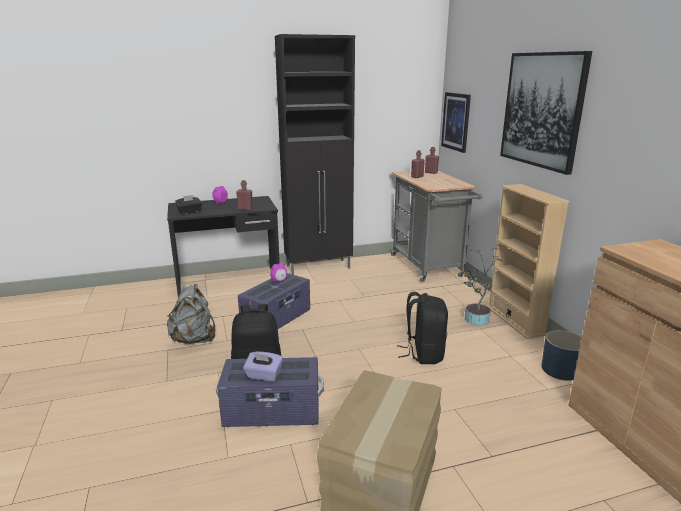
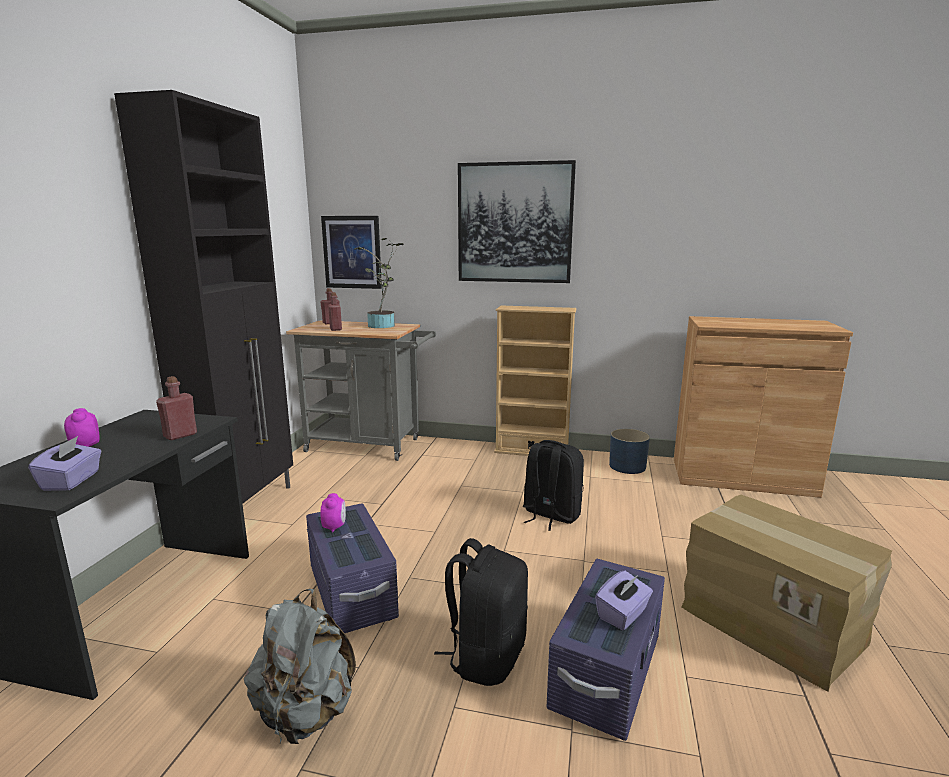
camera: 60 degrees left, 5 degrees down
black tissue box [175,195,202,215] -> purple tissue box [28,436,101,491]
potted plant [464,248,502,326] -> potted plant moved to [354,238,403,328]

